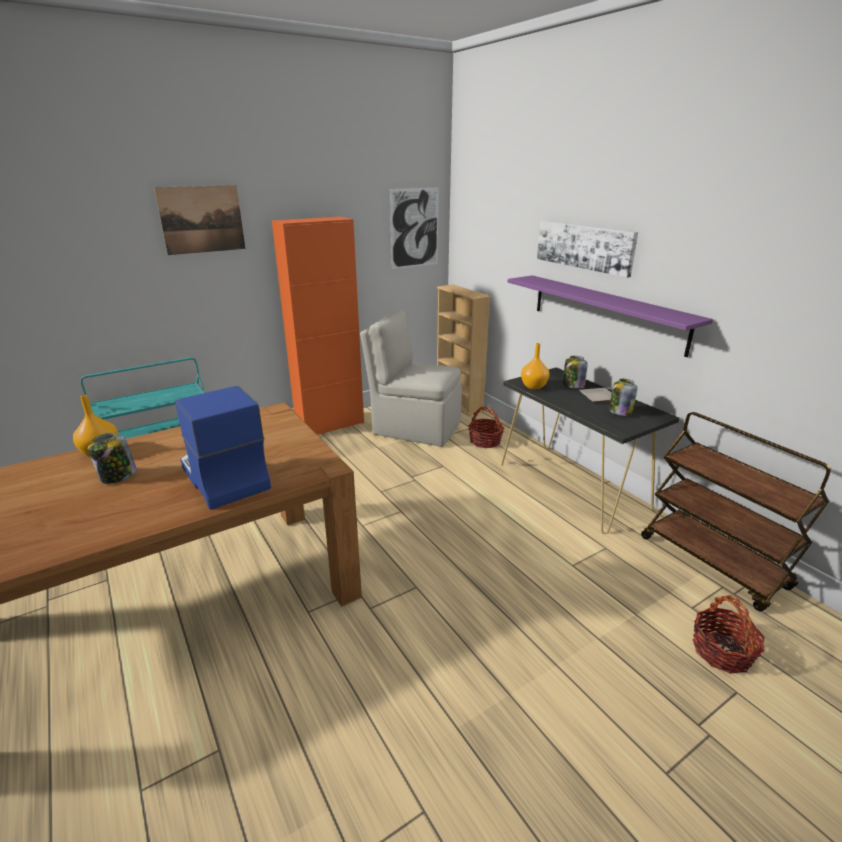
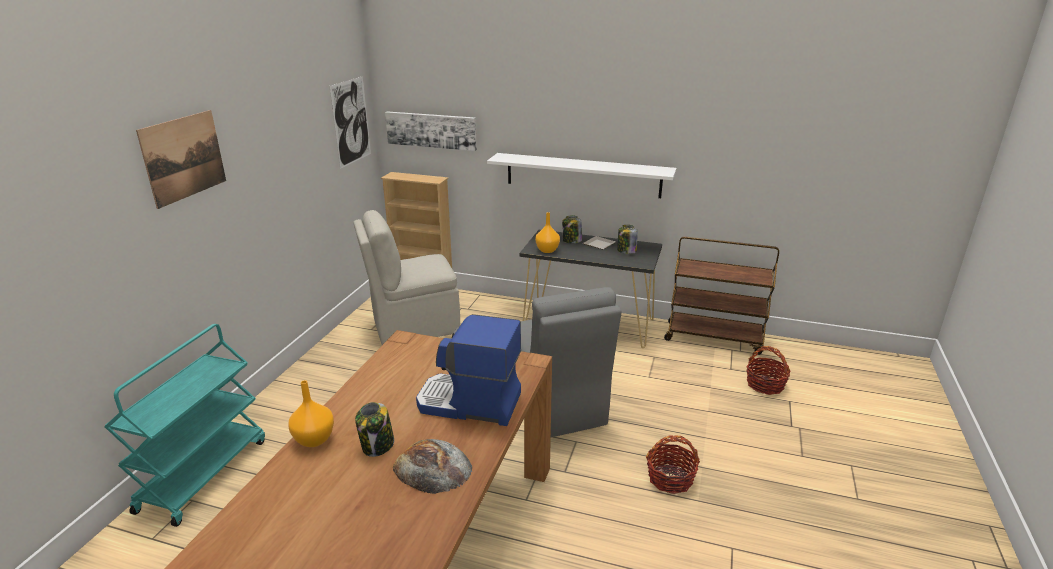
camera: 40 degrees left, 0 degrees up
orange cabinet [272,216,364,435] -> none
basket [468,407,504,448] -> basket moved to [646,435,700,494]
purple shelf [508,275,713,357] -> white shelf [487,153,677,198]
picture [537,220,638,278] -> picture moved to [385,111,477,151]
none -> bread [393,439,472,494]
none -> grey chair [521,287,622,437]

